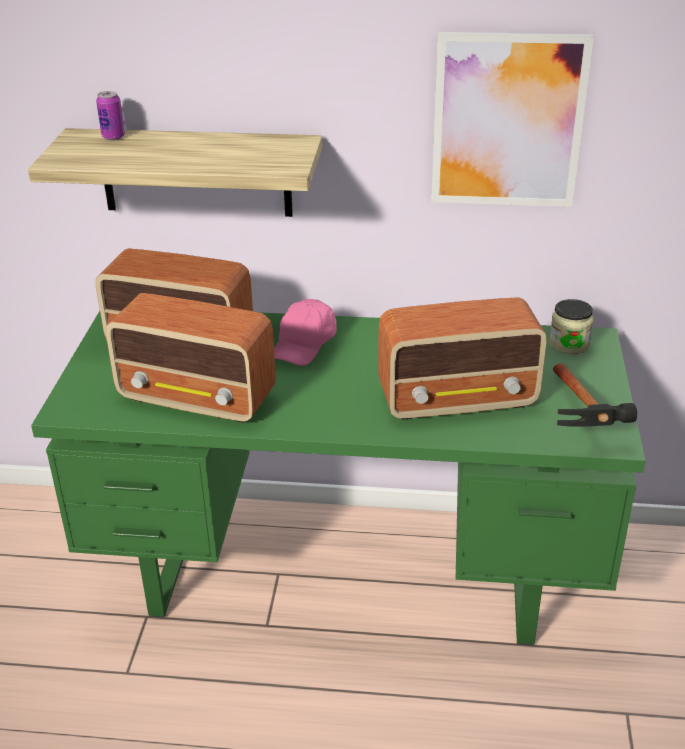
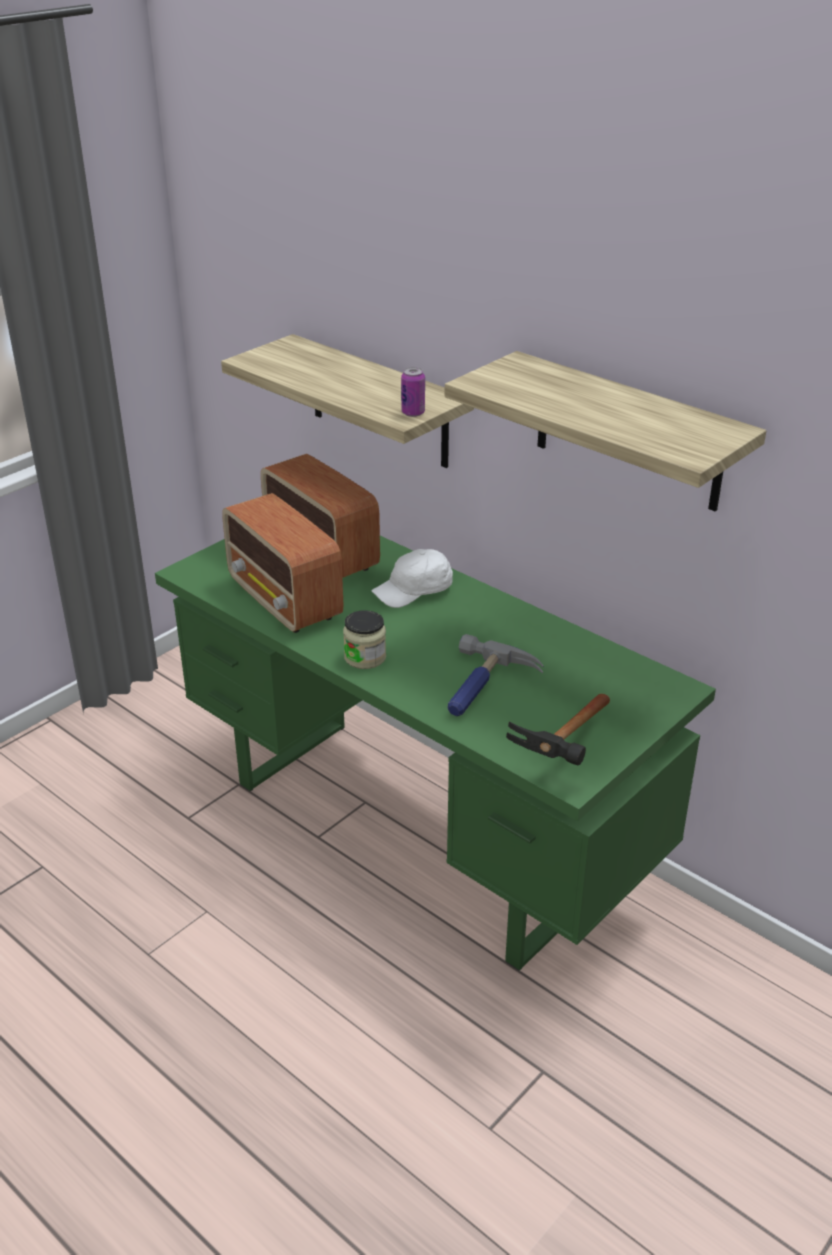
camera: 35 degrees right, 0 degrees up
can [96,91,125,140] -> can moved to [401,367,425,417]
pink cap [274,299,337,366] -> white cap [371,549,453,608]
radio [378,298,546,420] -> hammer [447,634,543,716]
picture [431,32,594,207] -> shelf [444,351,766,512]
jar [549,299,593,354] -> jar moved to [343,610,386,669]

